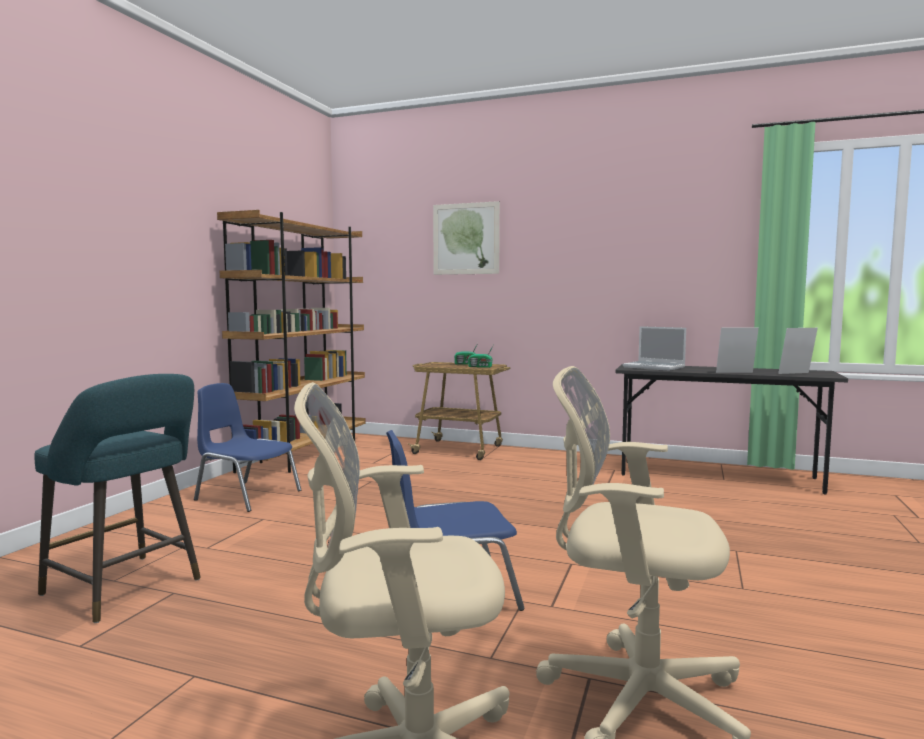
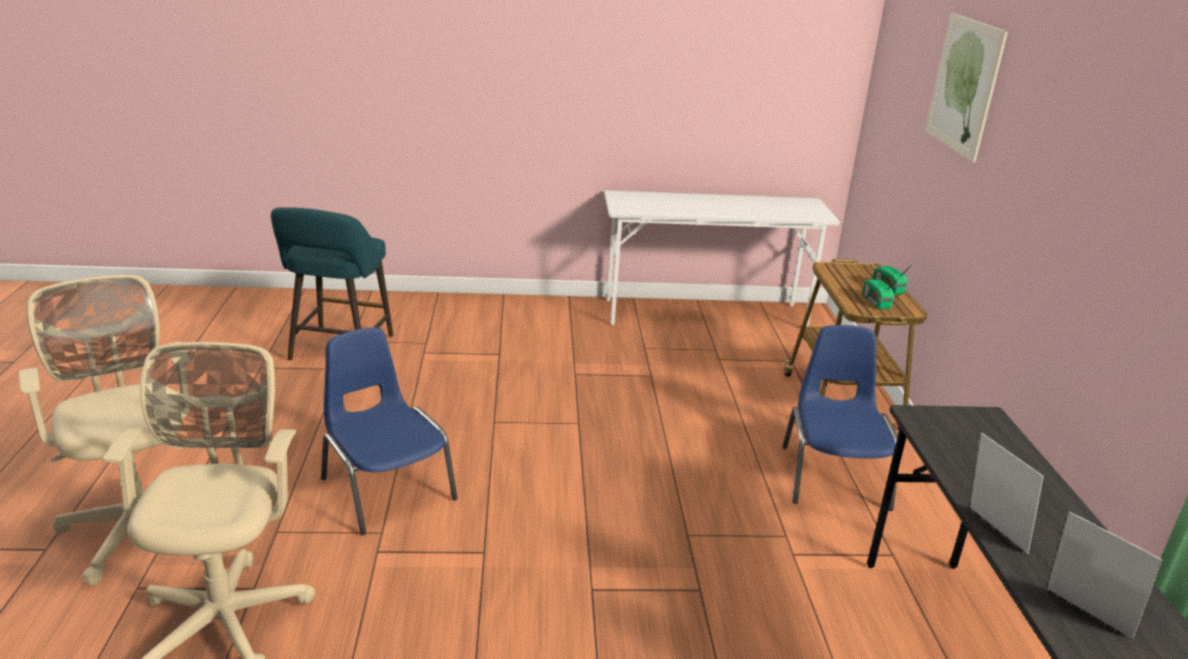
camera: 65 degrees right, 20 degrees up
blue chair [194,383,301,512] -> blue chair moved to [782,325,899,511]
brown bookcase [217,210,366,473] -> white desk [604,190,840,326]
laptop [623,326,686,371] -> none

